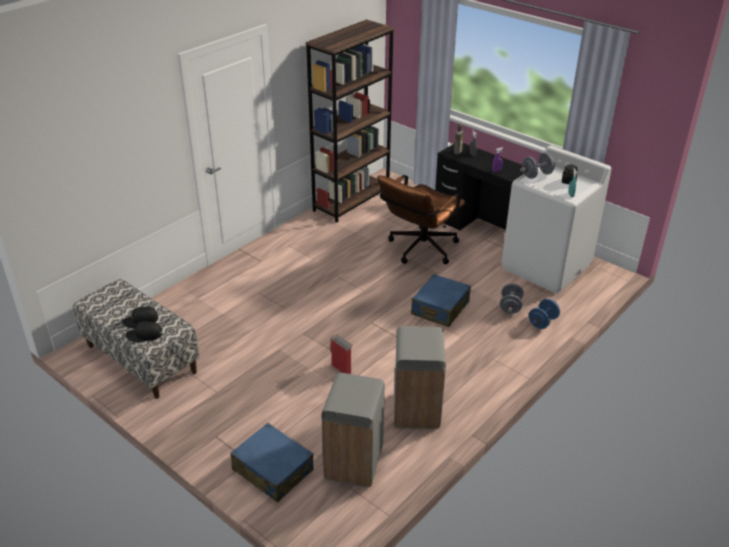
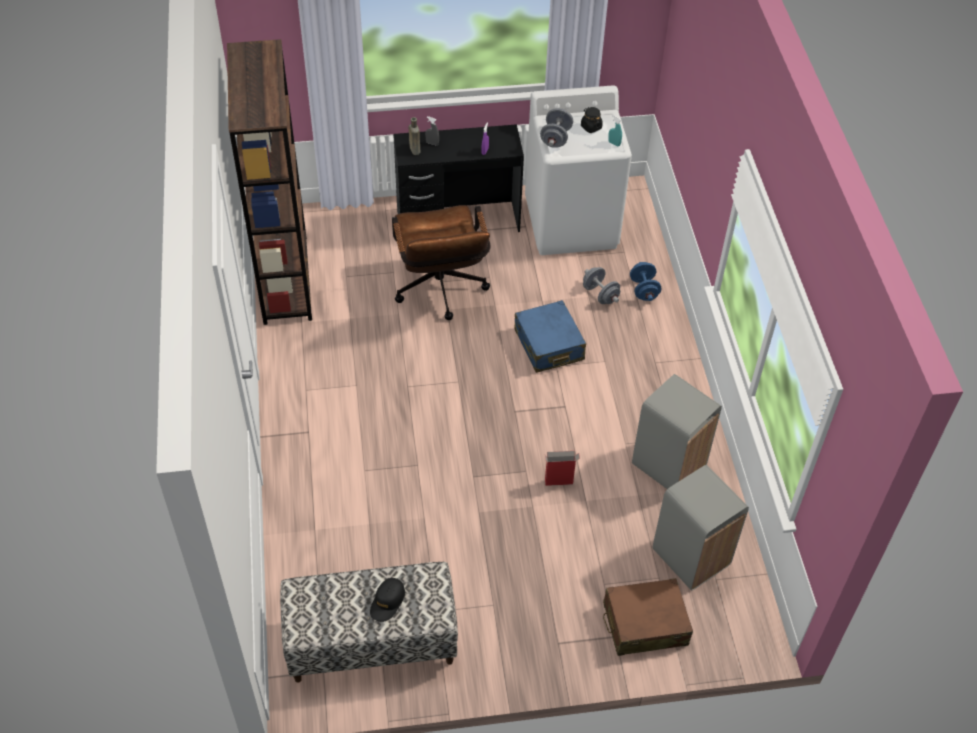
camera: 50 degrees left, 15 degrees up
black cap [125,321,162,342] -> none
blue suitcase [230,423,314,502] -> brown suitcase [603,578,693,656]

